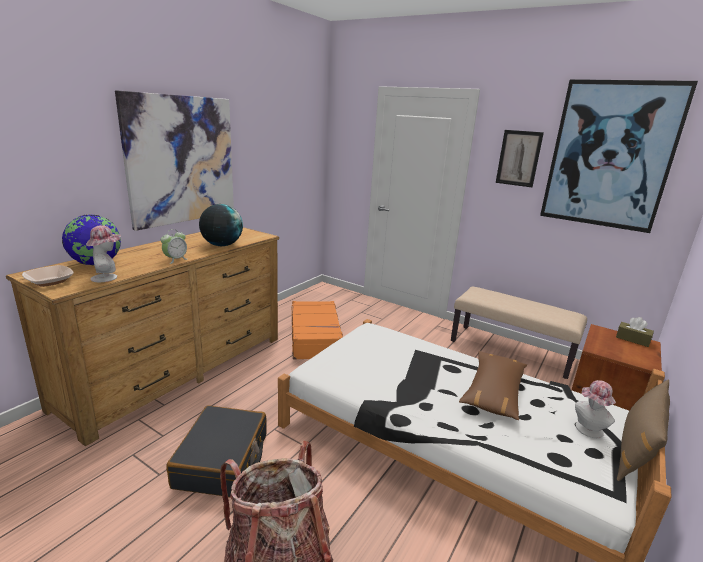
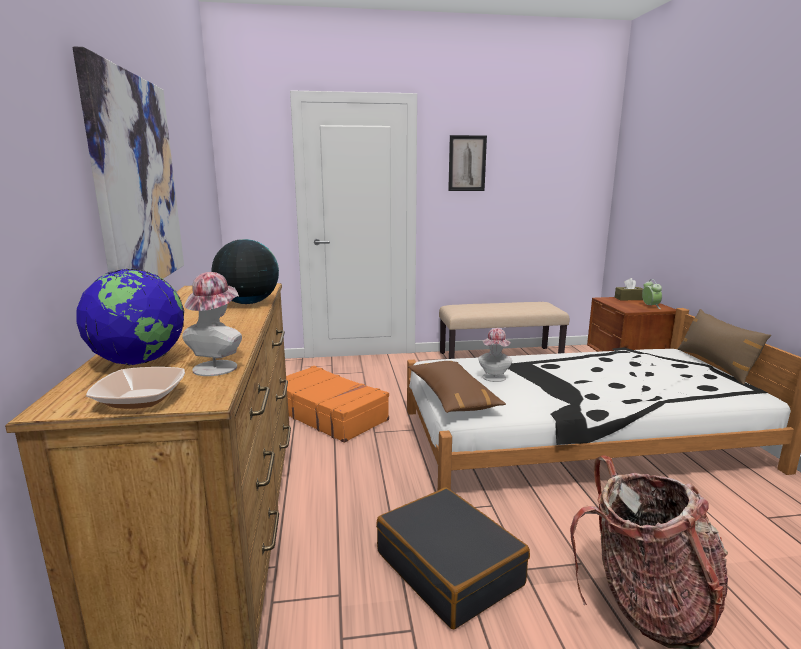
camera: 40 degrees left, 5 degrees down
alarm clock [161,229,187,264] -> alarm clock moved to [642,279,662,309]
brown pillow [459,351,527,420] -> brown pillow moved to [408,361,506,413]
picture [540,79,698,233] -> none
hat [575,380,616,438] -> hat moved to [478,328,512,382]

